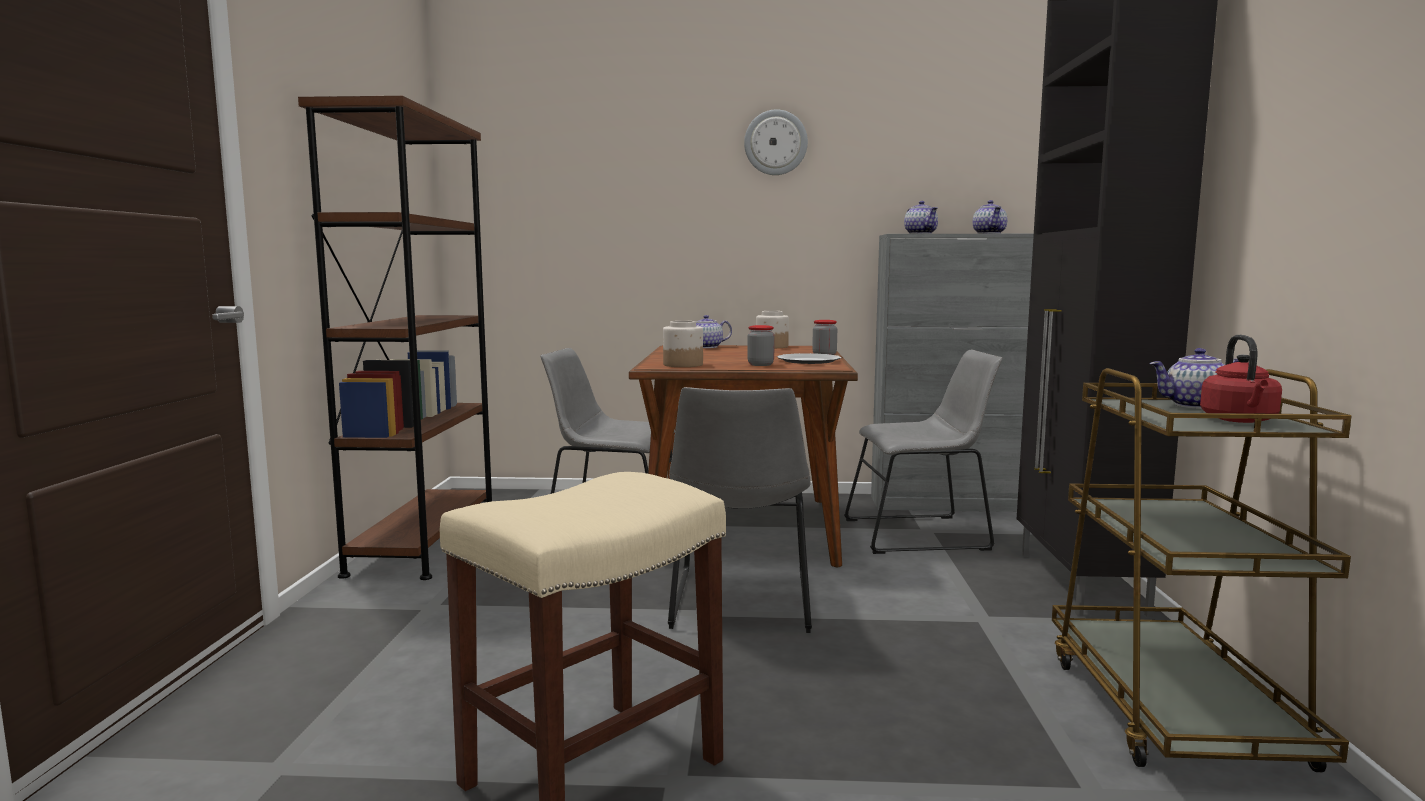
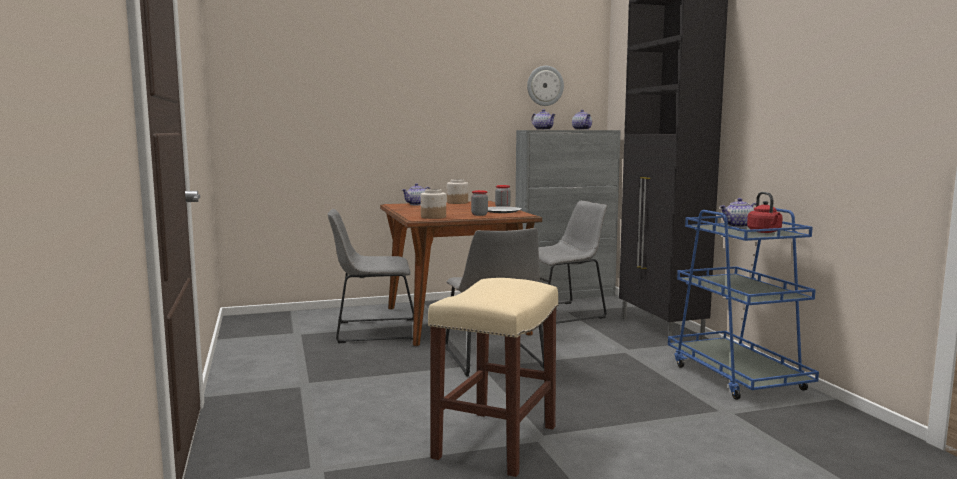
camera: 20 degrees left, 0 degrees up
brown bookcase [298,96,492,580] -> none
wall clock [744,109,808,175] -> wall clock moved to [527,66,564,106]
brown cart [1052,368,1352,772] -> blue cart [668,208,819,400]

